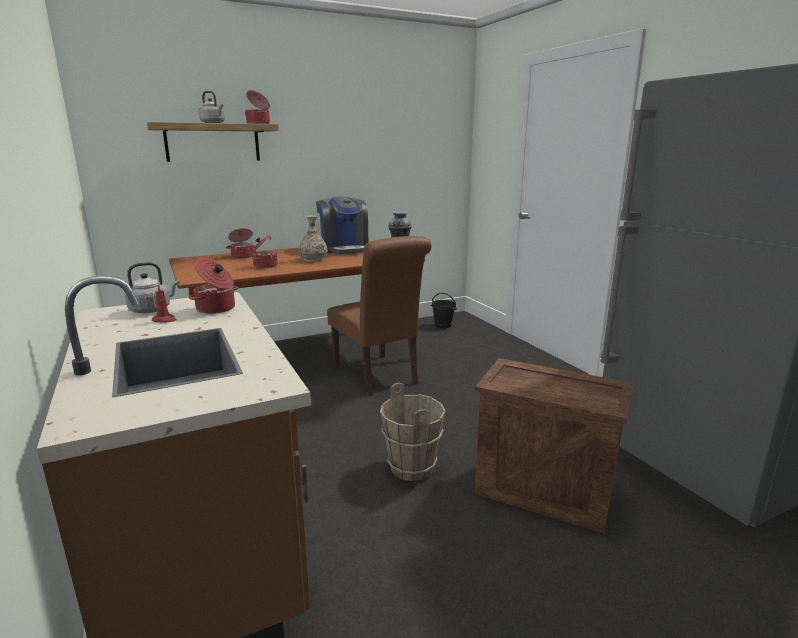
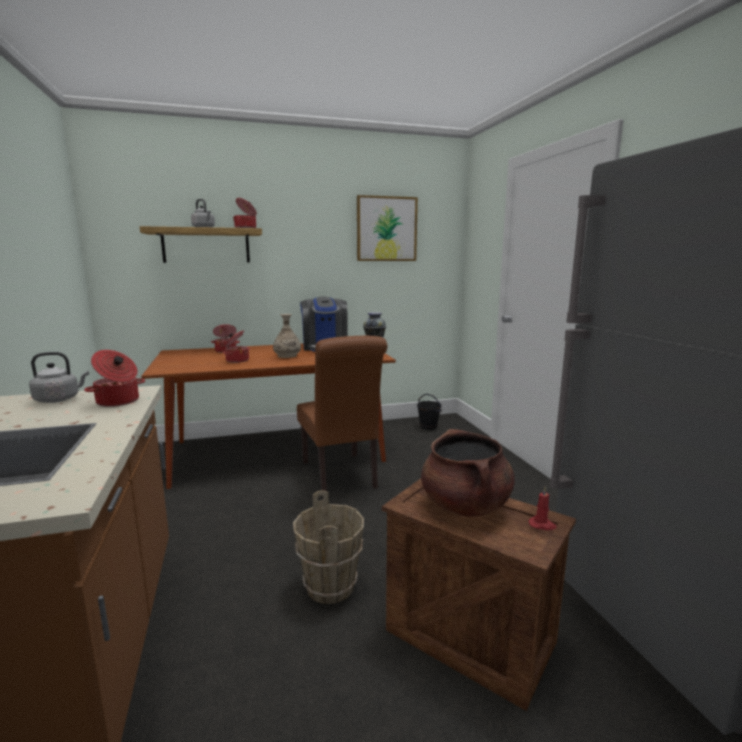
camera: 10 degrees right, 5 degrees down
red candle [152,283,177,323] -> red candle moved to [529,486,557,530]
none -> picture [357,195,418,261]
none -> brown cooking pot [421,429,515,517]

